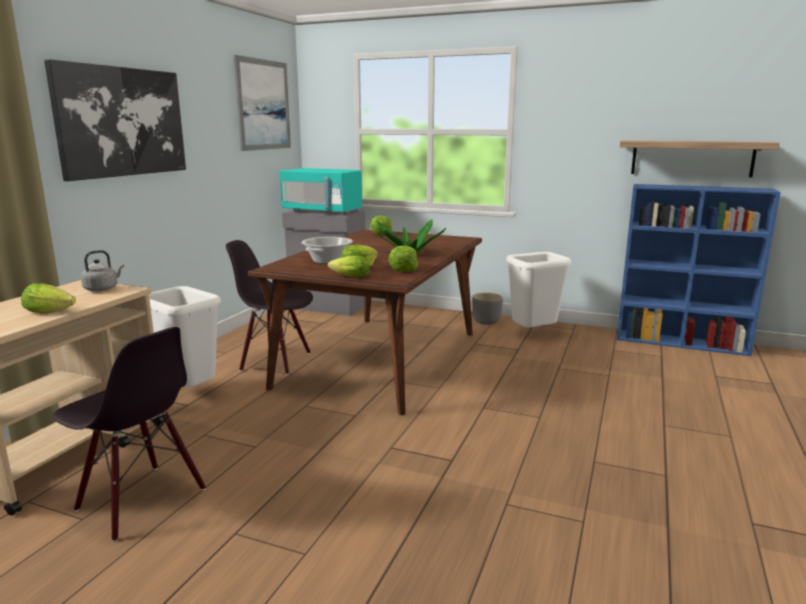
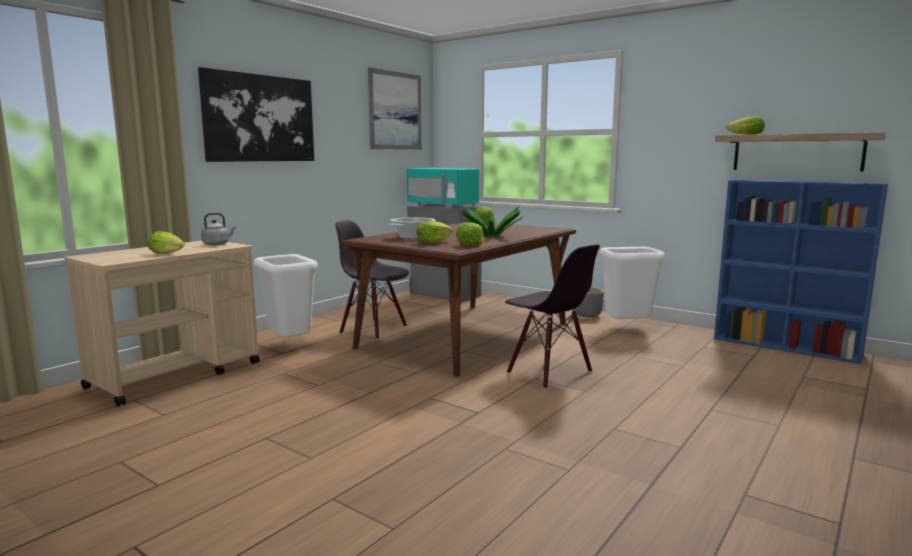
camera: 15 degrees right, 5 degrees down
black chair [52,327,206,542] -> black chair moved to [505,244,600,389]
lettuce [328,256,370,277] -> lettuce moved to [726,116,765,135]

